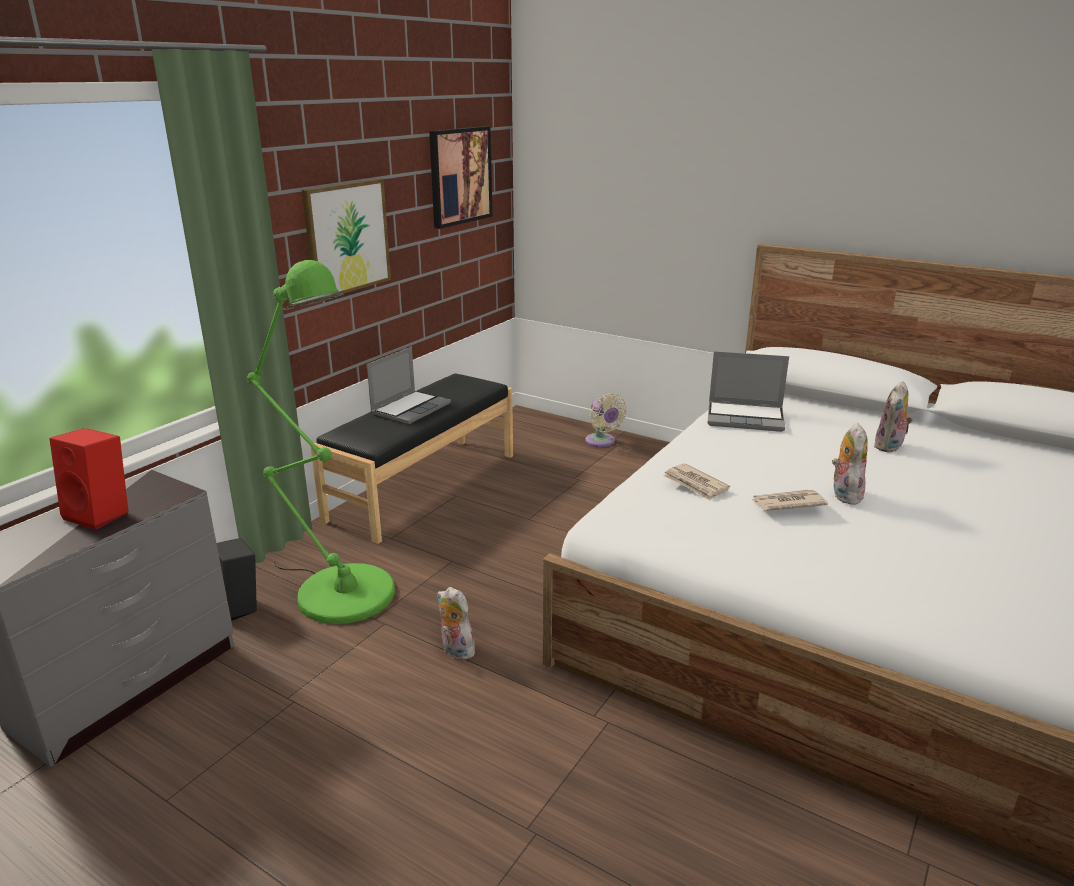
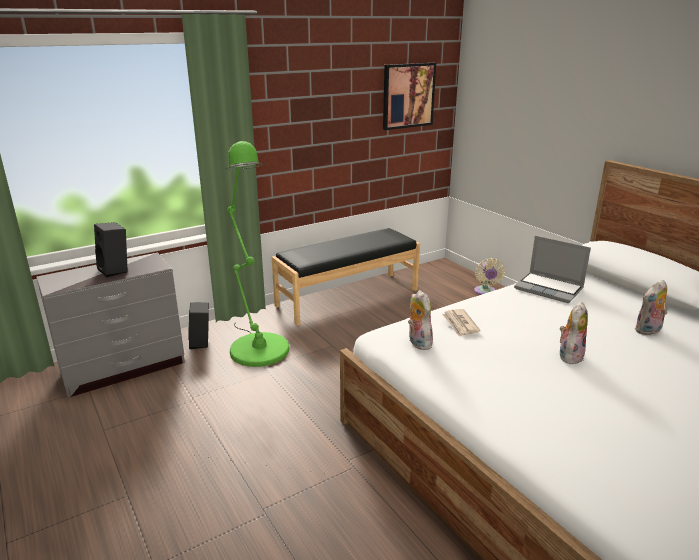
camera: 25 degrees right, 0 degrees up
red speaker [49,428,129,530] -> black speaker [94,222,128,277]
picture [302,179,391,301] -> none
laptop [367,347,451,424] -> none
plush toy [437,587,475,660] -> plush toy moved to [408,290,433,350]
newspaper [750,490,828,511] -> none

